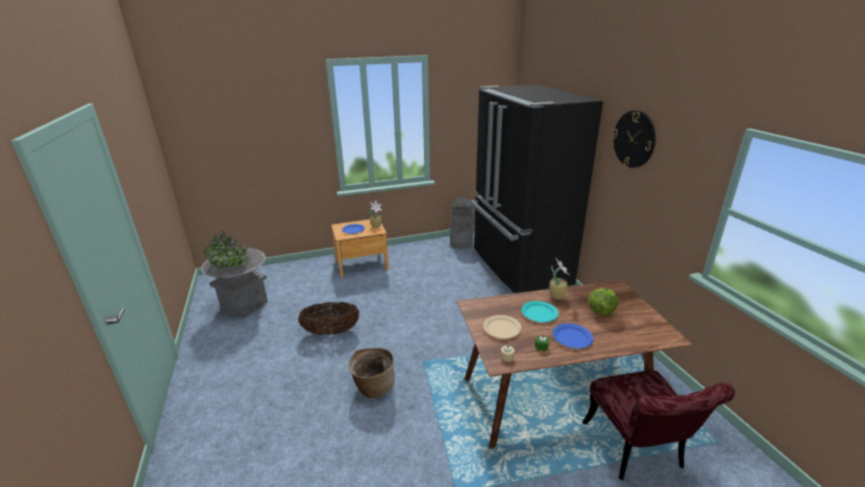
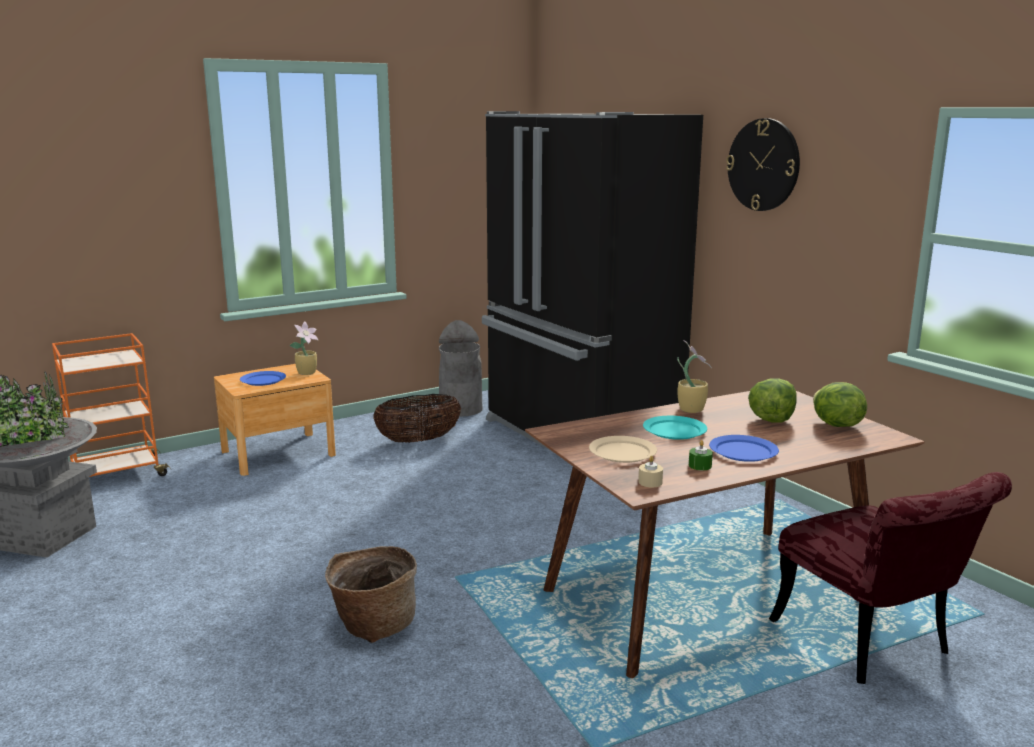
camera: 15 degrees left, 10 degrees down
basket [298,302,360,335] -> basket moved to [373,394,461,442]
none -> orange cart [52,333,171,477]
none -> lettuce [813,382,867,427]

